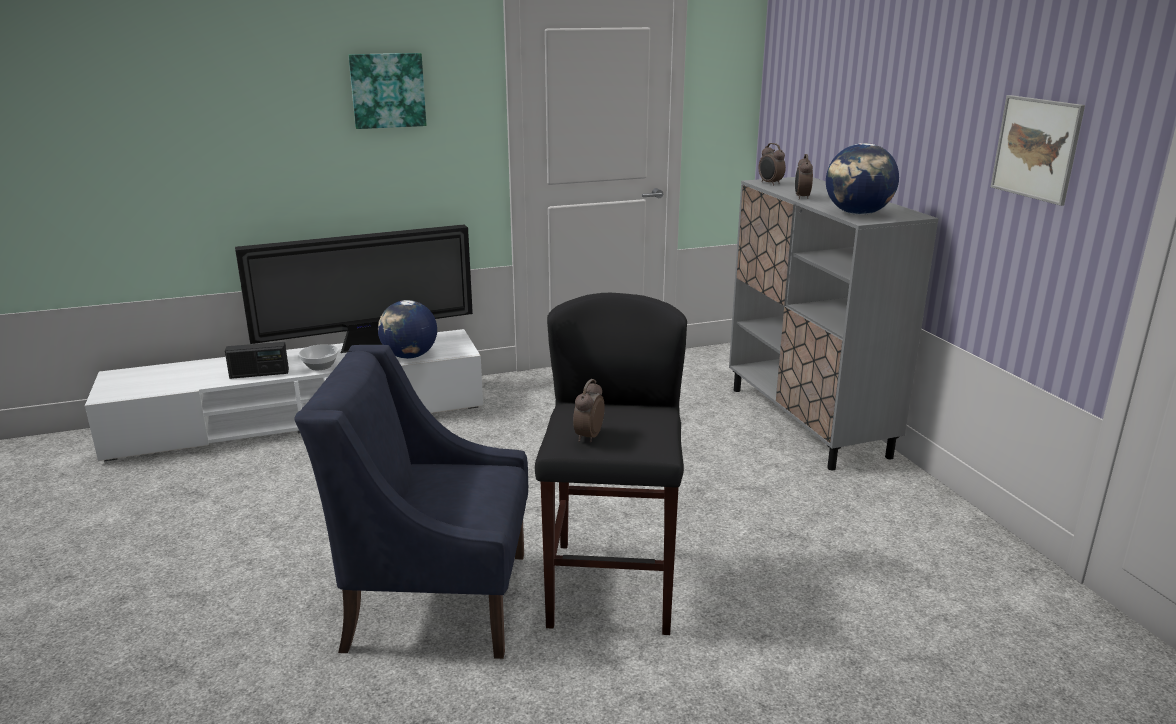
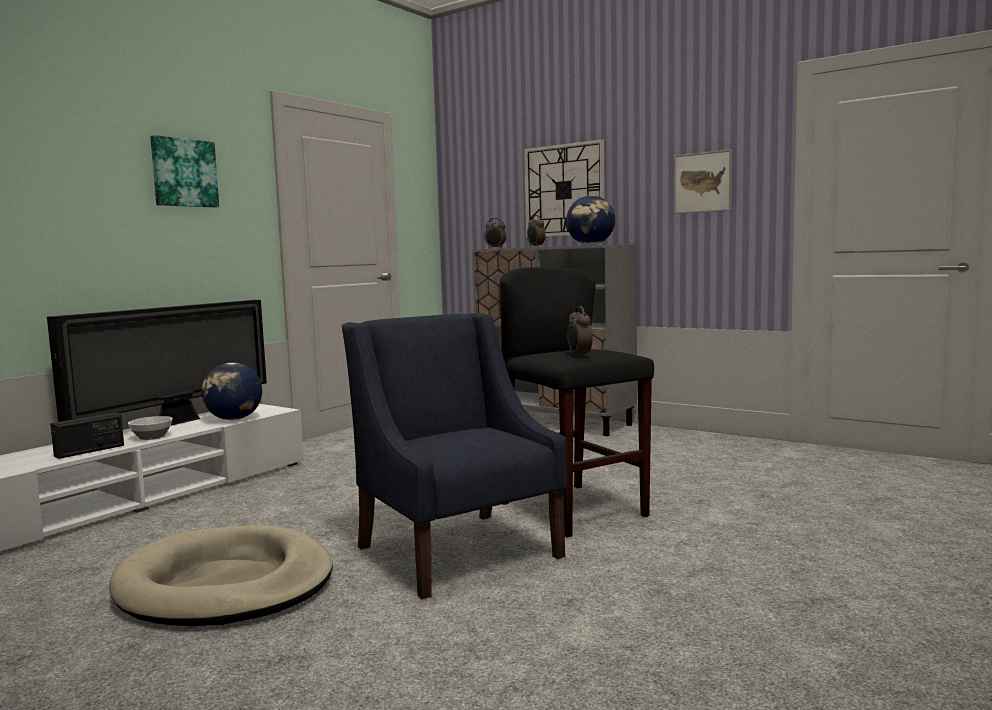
camera: 35 degrees left, 15 degrees down
blue armchair [295,345,528,659] -> blue armchair turned 90 degrees clockwise [342,313,567,599]
none -> beige dog bed [109,525,333,626]
none -> wall clock [524,139,605,237]

